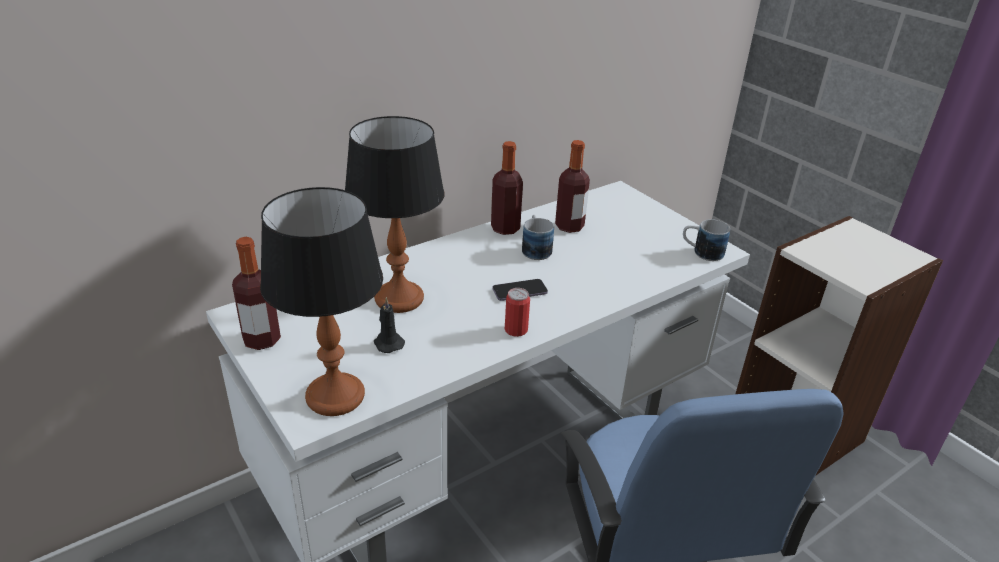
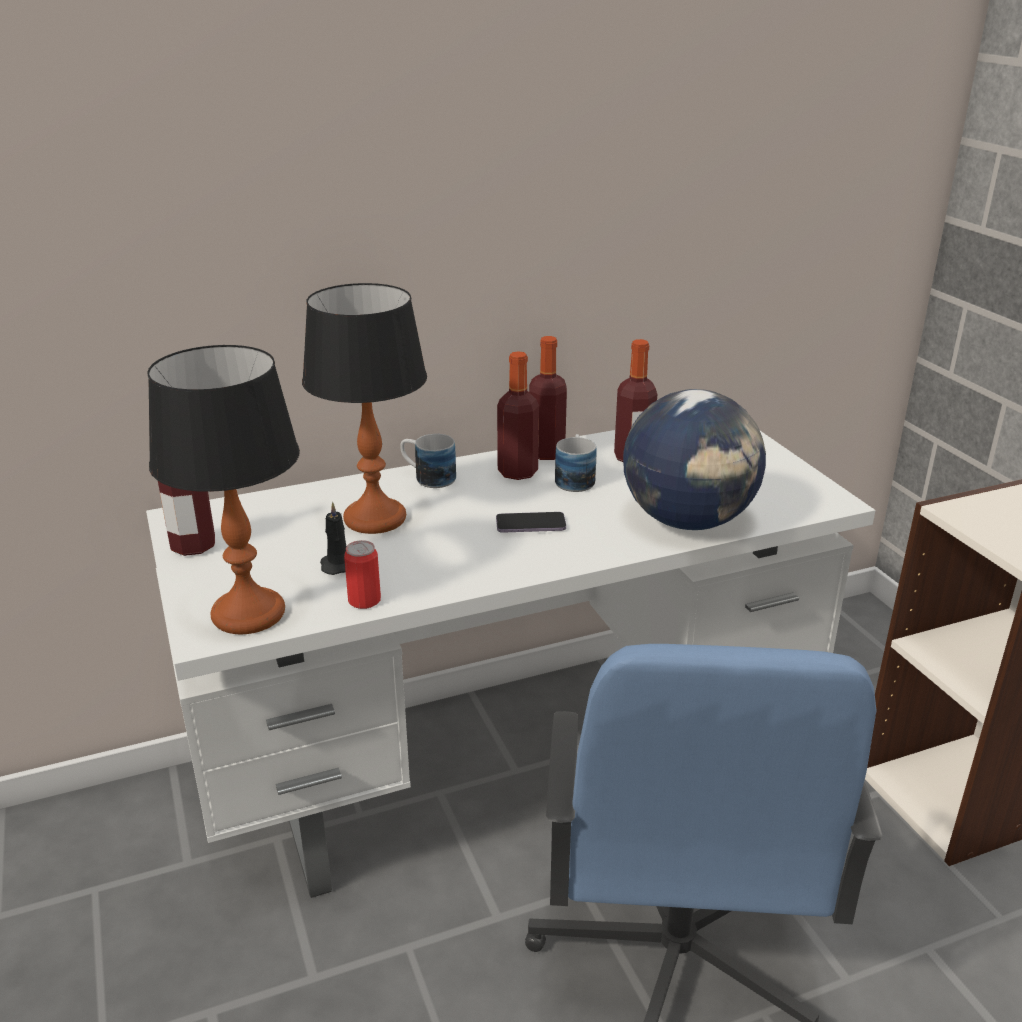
camera: 15 degrees right, 5 degrees down
can [505,288,530,337] -> can moved to [344,540,381,609]
mug [683,219,730,261] -> mug moved to [400,434,456,488]
none -> bottle [497,351,539,480]
none -> globe [623,389,766,530]

